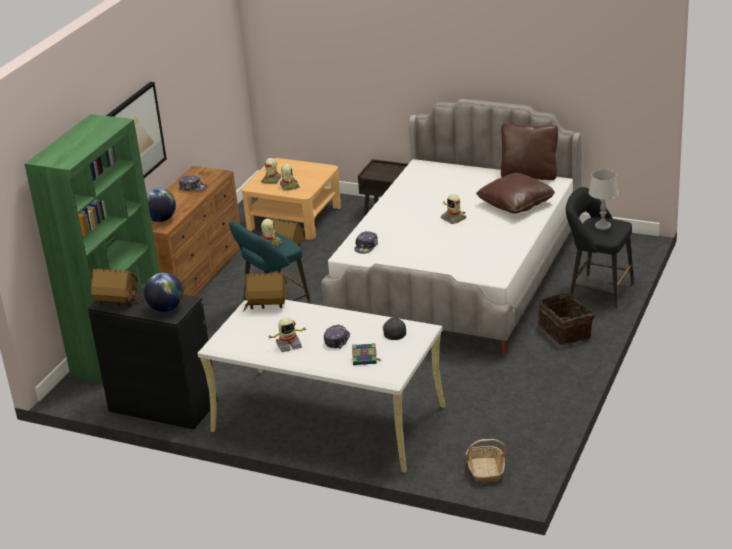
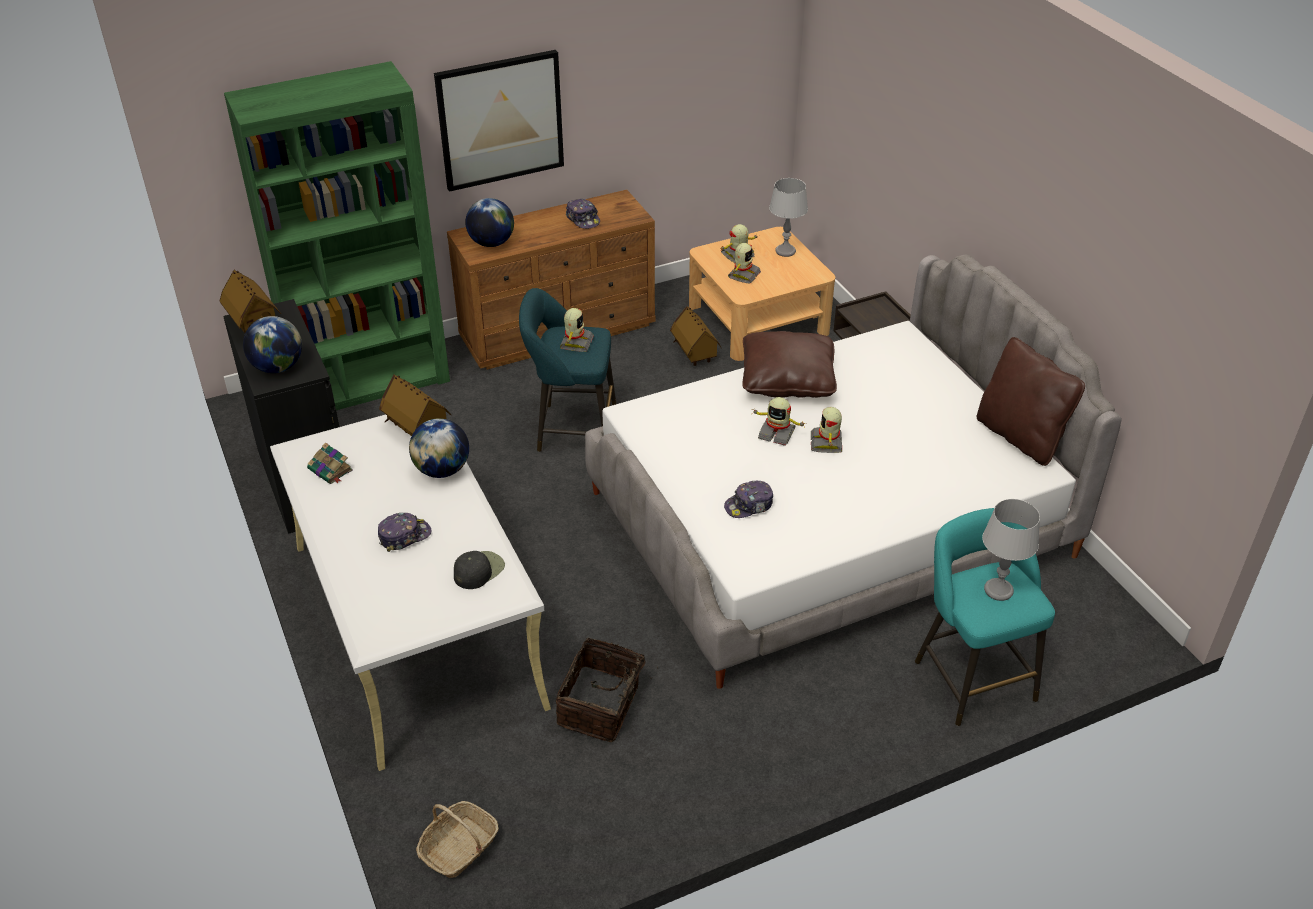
camera: 40 degrees right, 10 degrees up
toy robot [268,318,306,352] -> toy robot moved to [751,397,805,446]
book [352,343,381,365] -> book moved to [307,442,353,484]
cap [354,231,378,254] -> cap moved to [724,481,773,518]
brown pillow [476,173,555,214] -> brown pillow moved to [742,331,837,398]
basket [538,293,595,345] -> basket moved to [556,637,652,742]
black stool [566,187,634,309] -> turquoise stool [915,508,1055,726]
none -> globe [409,418,469,478]
none -> grey table lamp [769,178,808,257]

